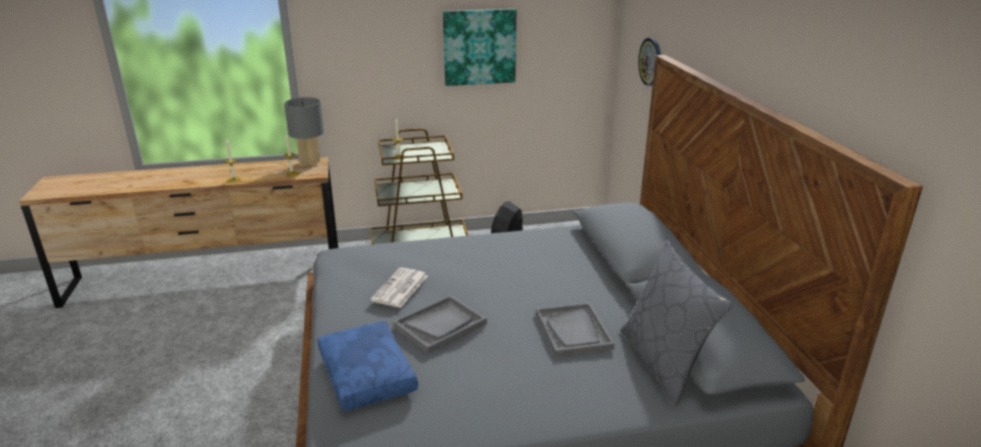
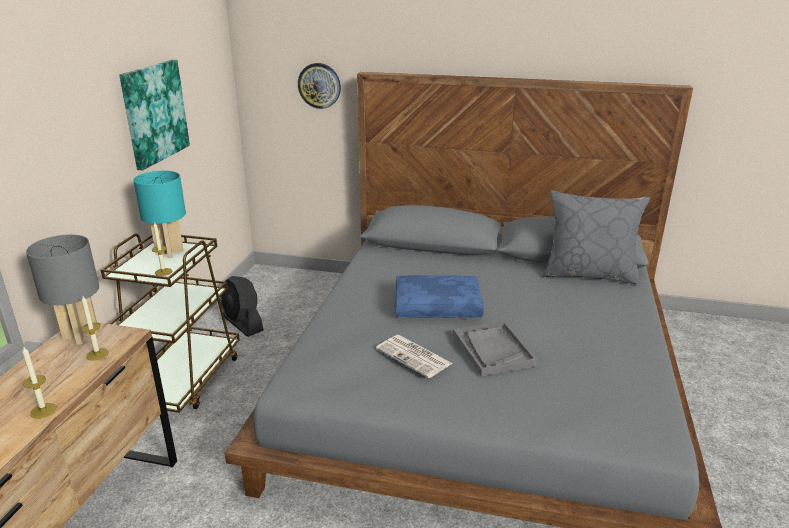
camera: 65 degrees left, 0 degrees up
blue pillow [317,321,418,411] -> blue pillow moved to [396,275,484,318]
grey tray [536,302,615,357] -> none
none -> turquoise table lamp [133,171,186,258]

